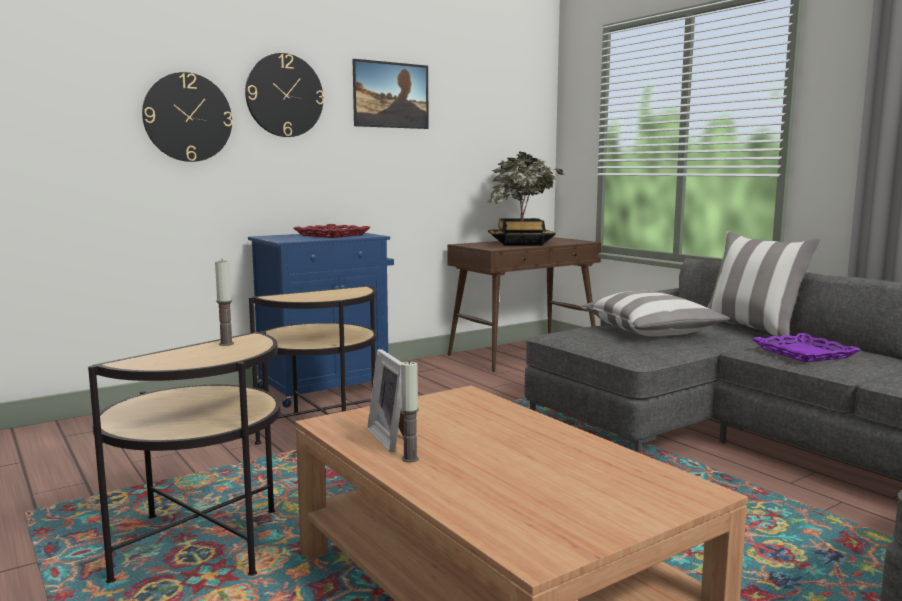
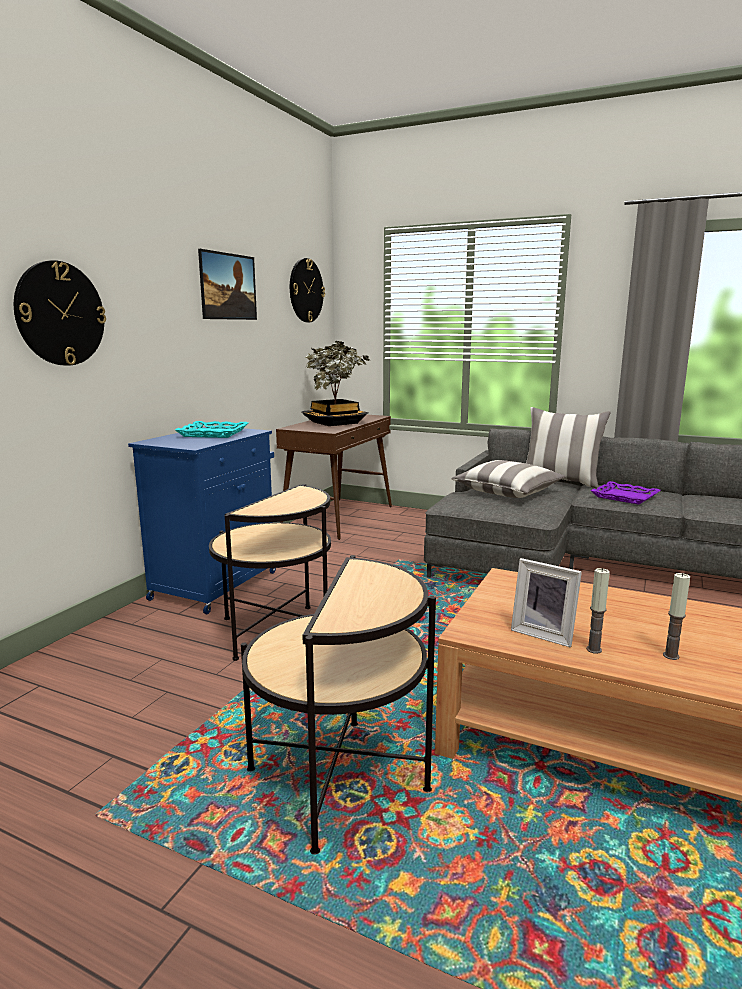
camera: 30 degrees left, 5 degrees up
candle [215,260,234,346] -> candle moved to [663,573,690,660]
wall clock [245,53,324,137] -> wall clock moved to [290,258,325,322]
red tray [293,224,371,238] -> turquoise tray [175,421,248,438]

